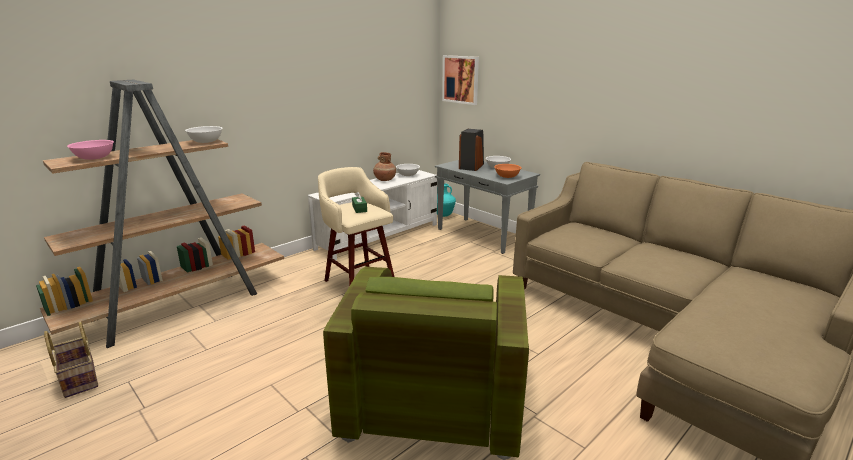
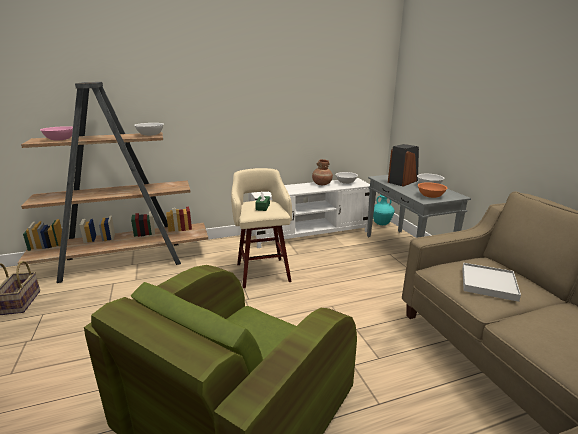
camera: 25 degrees right, 0 degrees up
picture [442,55,479,105] -> none
none -> white tray [462,263,521,302]

